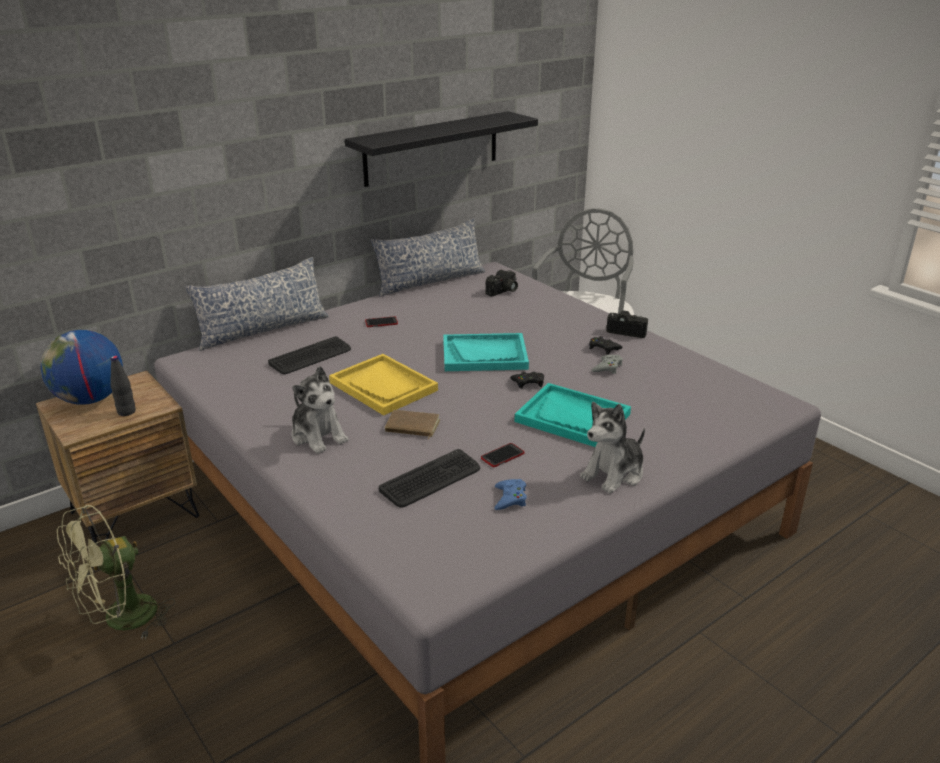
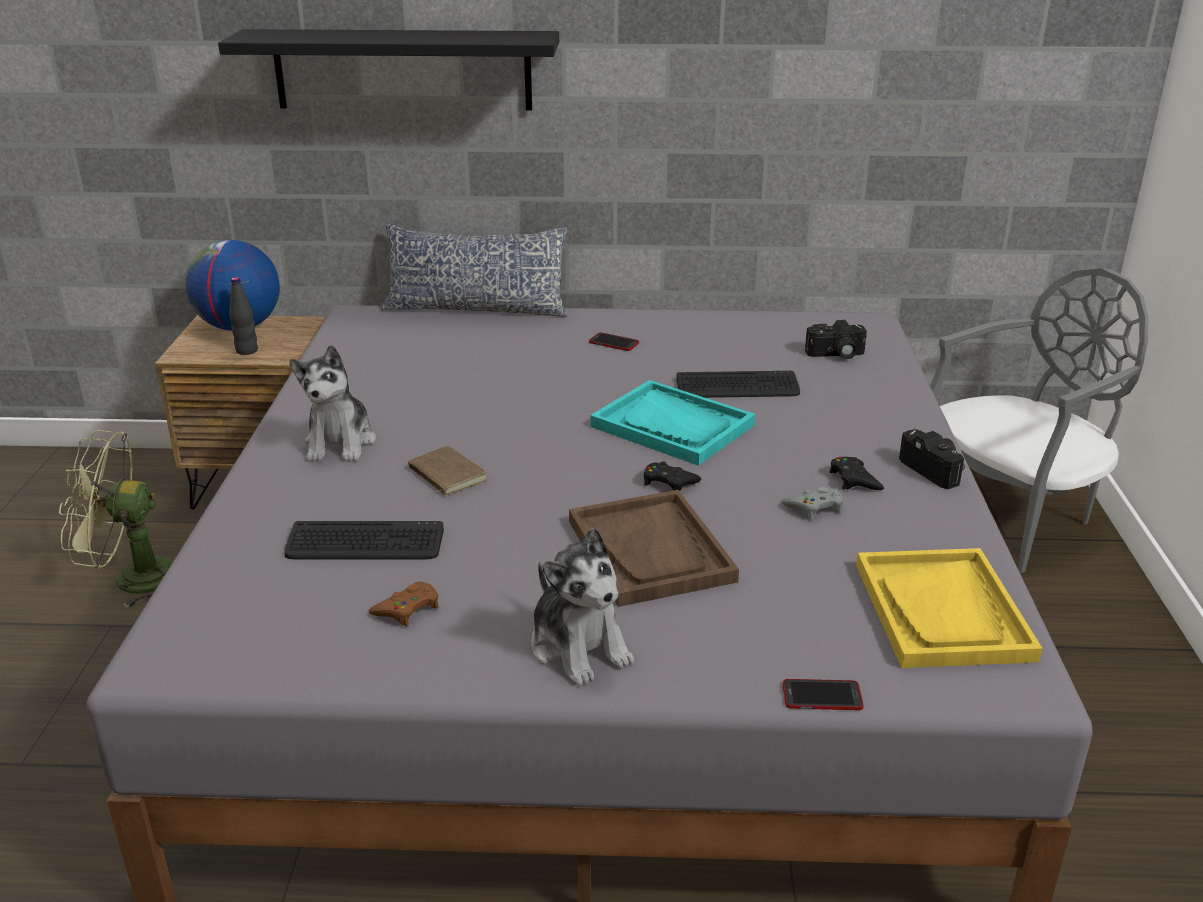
camera: 40 degrees right, 0 degrees up
keyboard [268,336,351,374] -> keyboard moved to [676,371,800,398]
yellow tray [329,354,438,415] -> yellow tray moved to [856,548,1042,668]
black shelf [345,111,538,187] -> black shelf moved to [218,29,559,111]
pillow [371,218,485,297] -> none
phone [481,443,524,467] -> phone moved to [783,679,864,710]
blue game controller [494,479,527,510] -> brown game controller [369,582,439,626]
turquoise tray [514,383,631,447] -> brown tray [569,490,739,607]
plush toy [580,402,645,494] -> plush toy turned 120 degrees counterclockwise [531,528,634,686]

